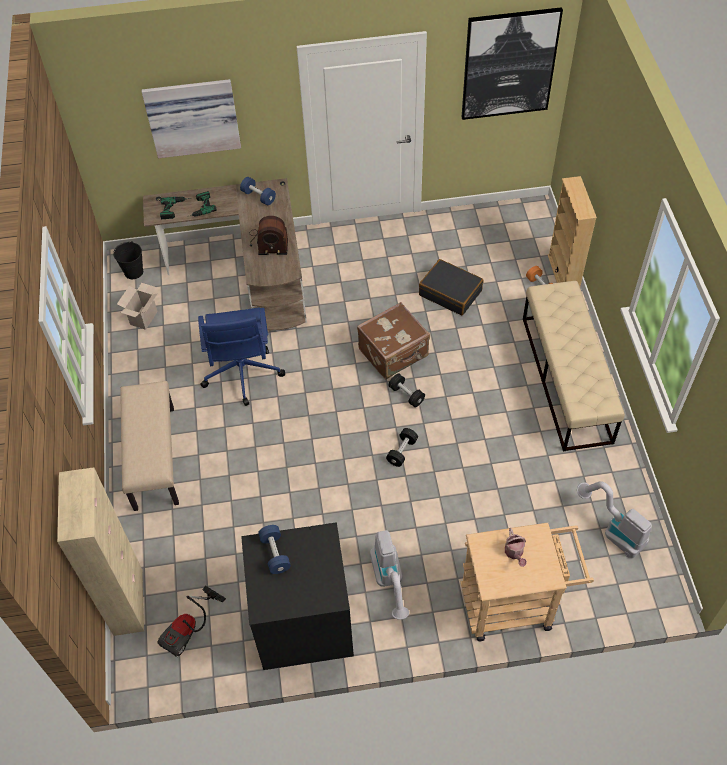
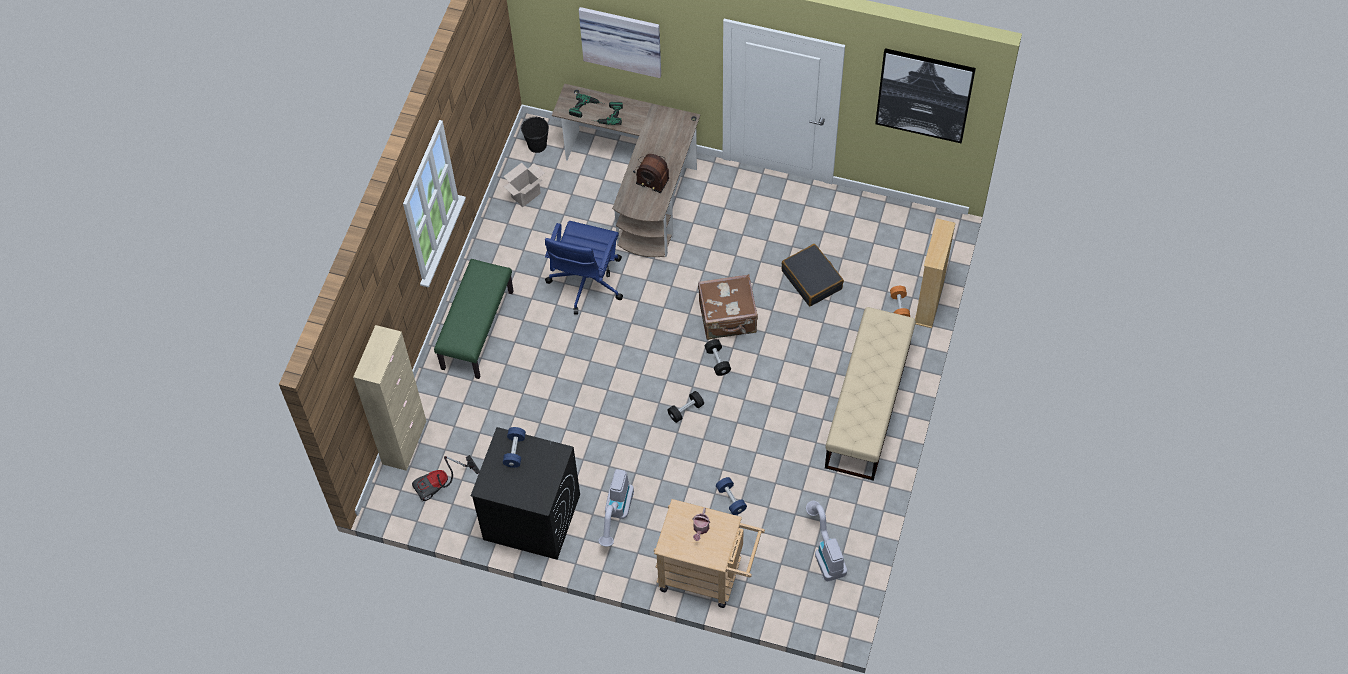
camera: 25 degrees right, 5 degrees up
beige bench [120,381,179,511] -> green bench [434,259,514,379]
blue dumbbell [240,177,276,205] -> blue dumbbell moved to [716,477,747,515]

